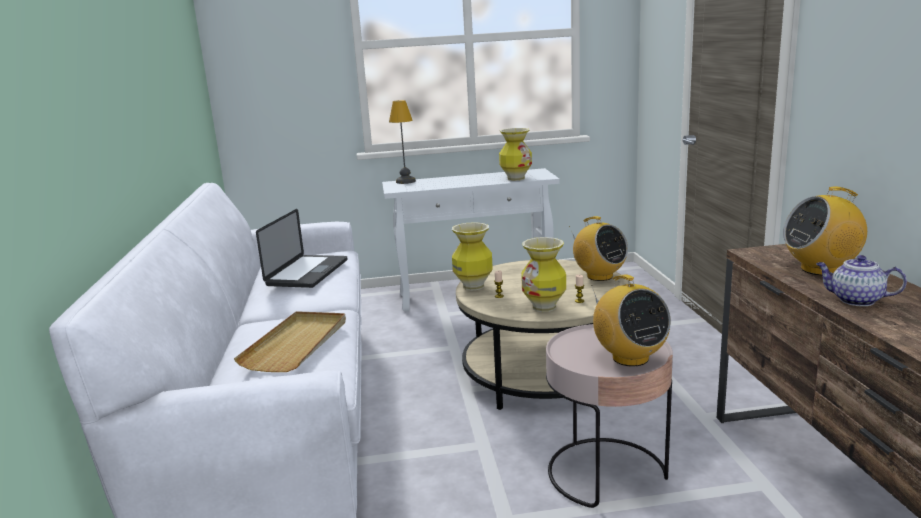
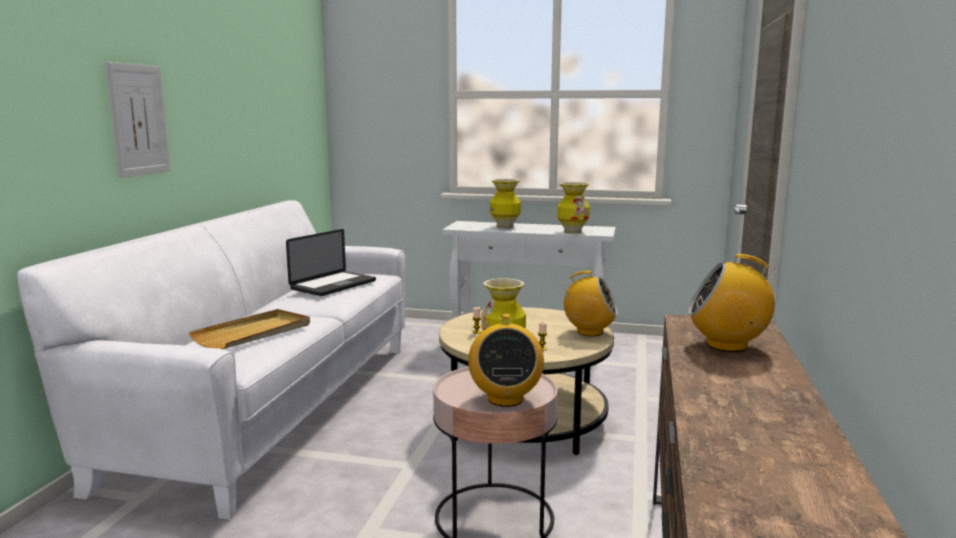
camera: 20 degrees right, 5 degrees down
table lamp [389,100,416,184] -> none
vase [452,222,493,290] -> vase moved to [490,179,521,228]
radio [569,216,628,281] -> radio turned 60 degrees counterclockwise [561,271,618,336]
teapot [816,255,907,306] -> none
none -> picture [105,62,170,178]

